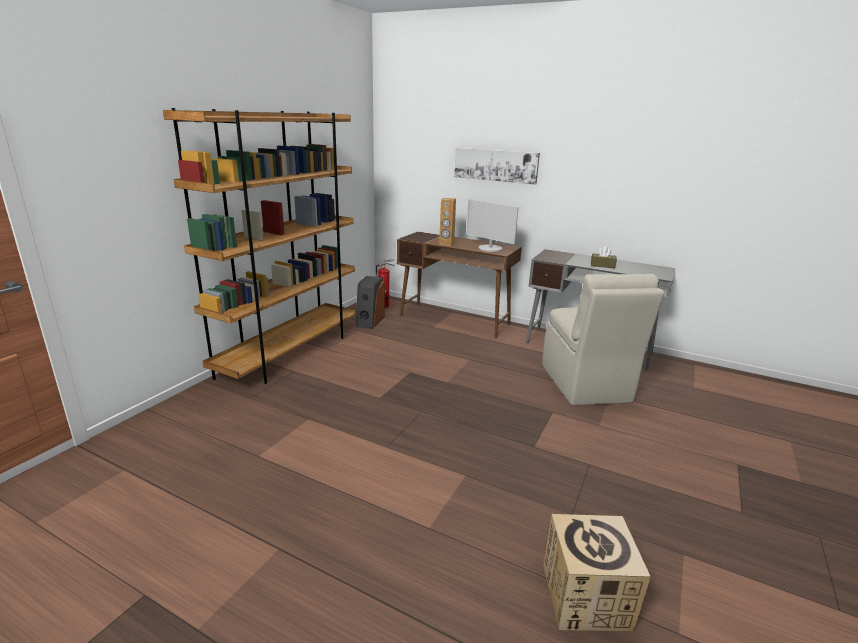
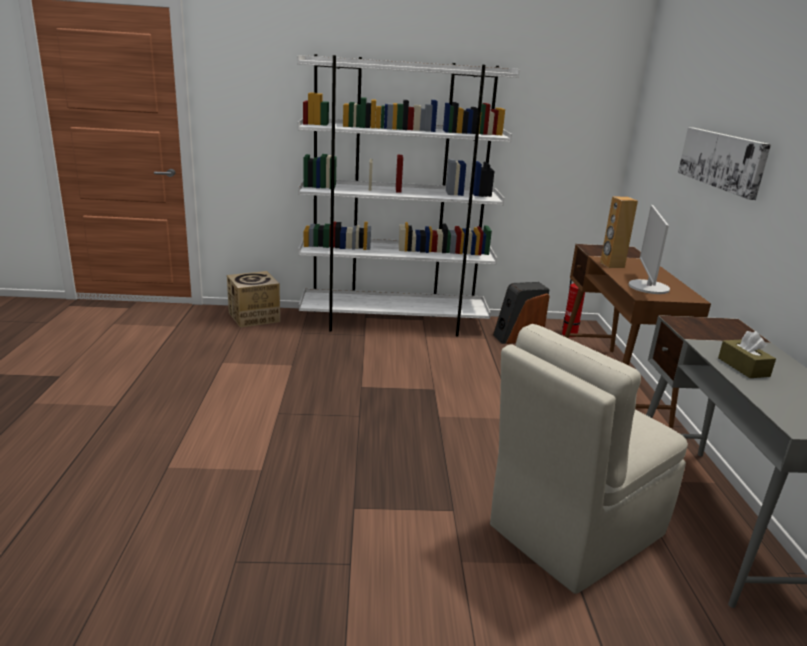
camera: 60 degrees right, 0 degrees up
brown bookcase [163,108,356,384] -> white bookcase [297,54,520,337]
cardboard box [543,514,651,631] -> cardboard box moved to [227,271,280,328]

